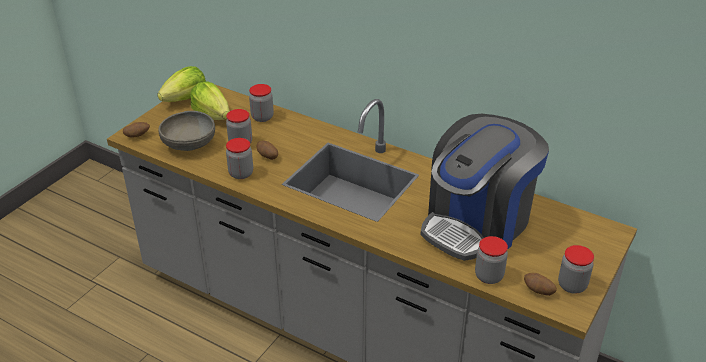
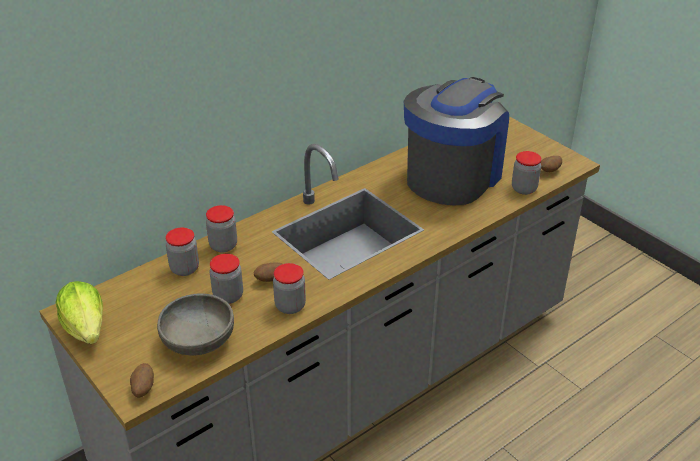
camera: 70 degrees left, 0 degrees up
lettuce [190,81,230,120] -> none
coffee machine [420,114,549,261] -> coffee machine turned 120 degrees counterclockwise [404,77,509,205]
jar [558,245,594,294] -> jar moved to [206,205,237,253]

